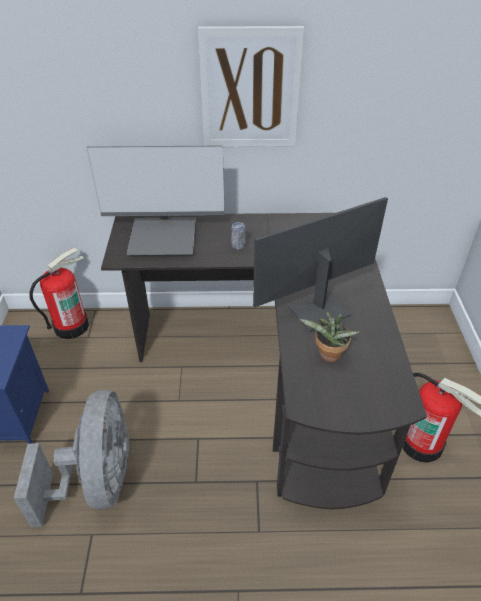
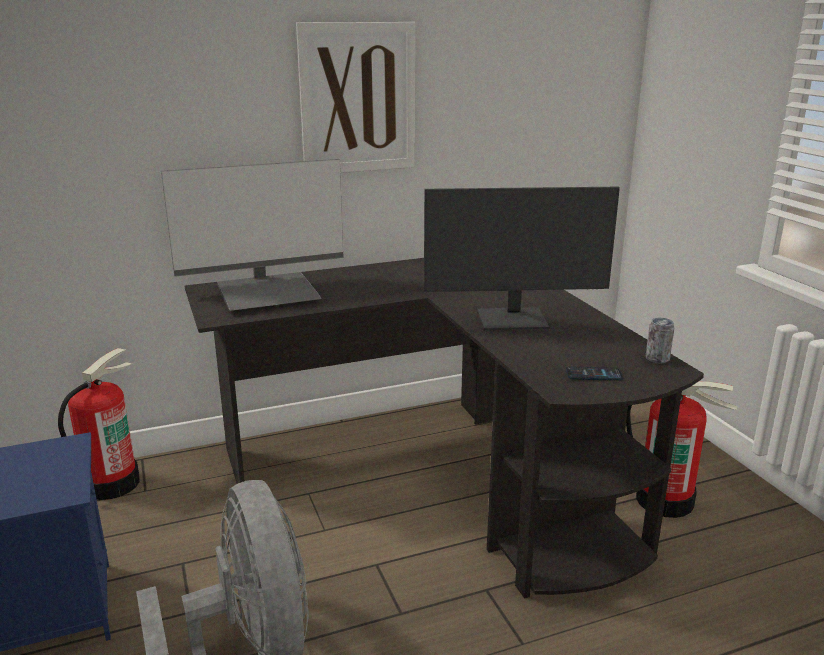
camera: 20 degrees left, 20 degrees down
can [231,222,246,250] -> can moved to [646,318,674,364]
monitor [253,197,388,332] -> monitor turned 135 degrees counterclockwise [424,187,620,330]
potted plant [299,312,359,362] -> none
none -> phone [566,367,623,381]

